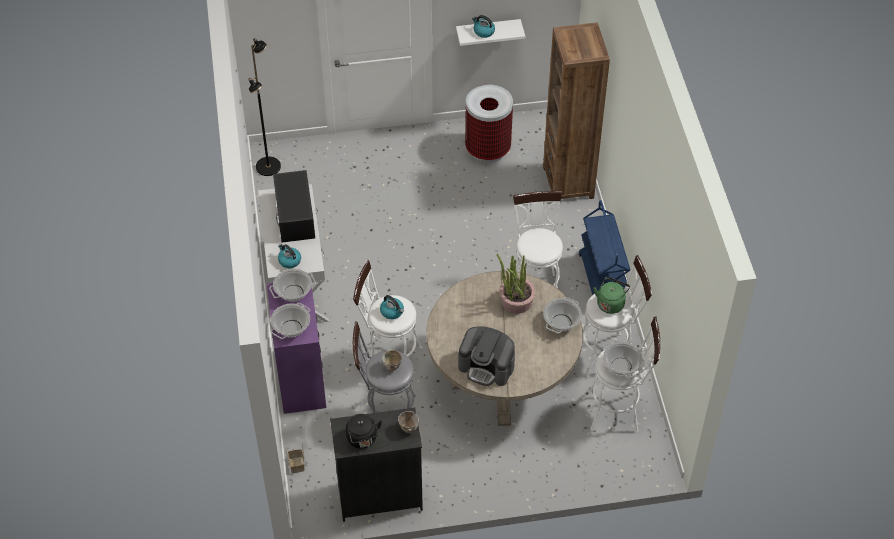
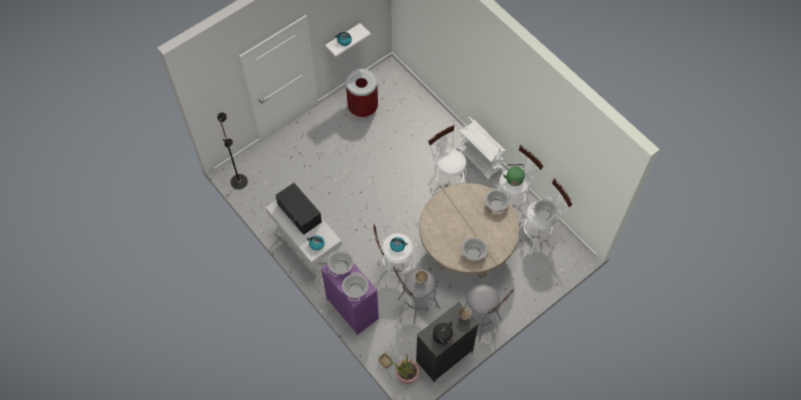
camera: 30 degrees left, 10 degrees up
coffee machine [458,326,515,386] -> cooking pot [459,237,490,260]
potted plant [497,253,536,314] -> potted plant moved to [392,353,420,384]
brown bookcase [543,23,610,199] -> none
blue cart [579,200,630,295] -> white cart [457,117,506,181]
none -> grey stool [465,284,514,340]

